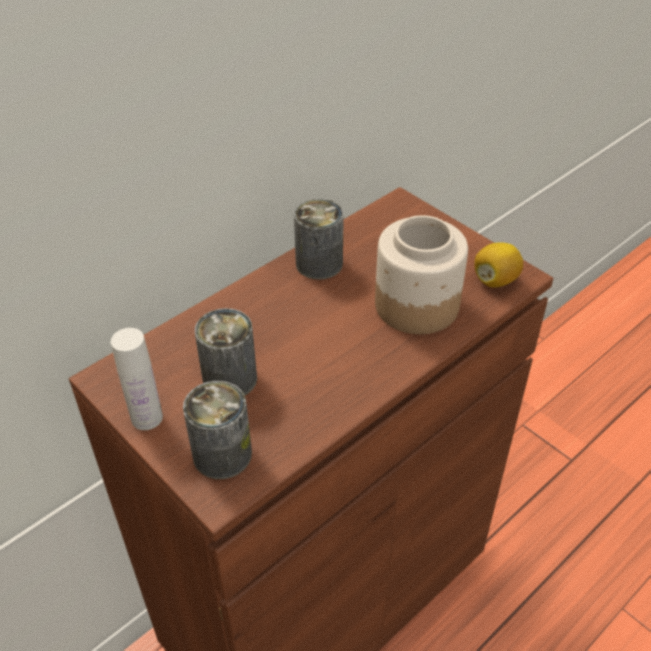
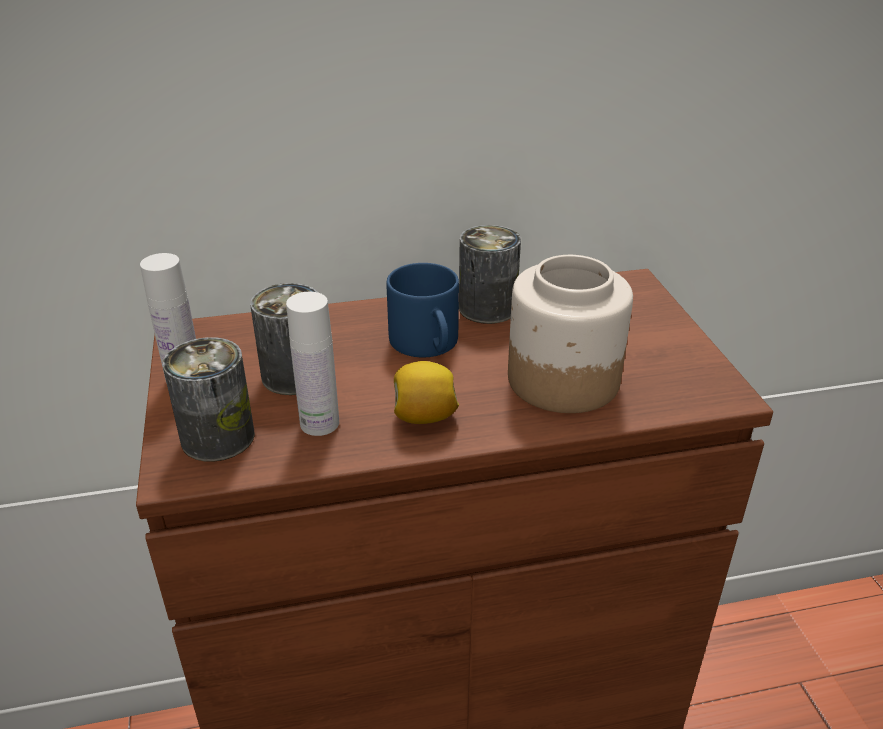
camera: 30 degrees right, 10 degrees down
lemon [474,242,523,287] -> lemon moved to [394,361,459,424]
none -> white bottle [286,292,339,436]
none -> blue mug [387,263,459,357]

